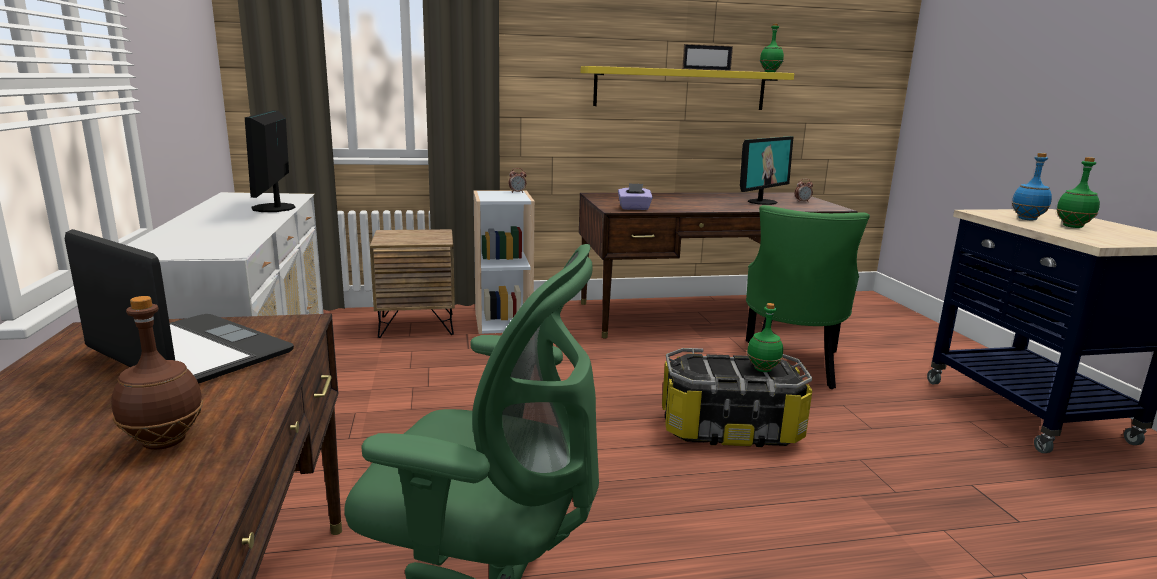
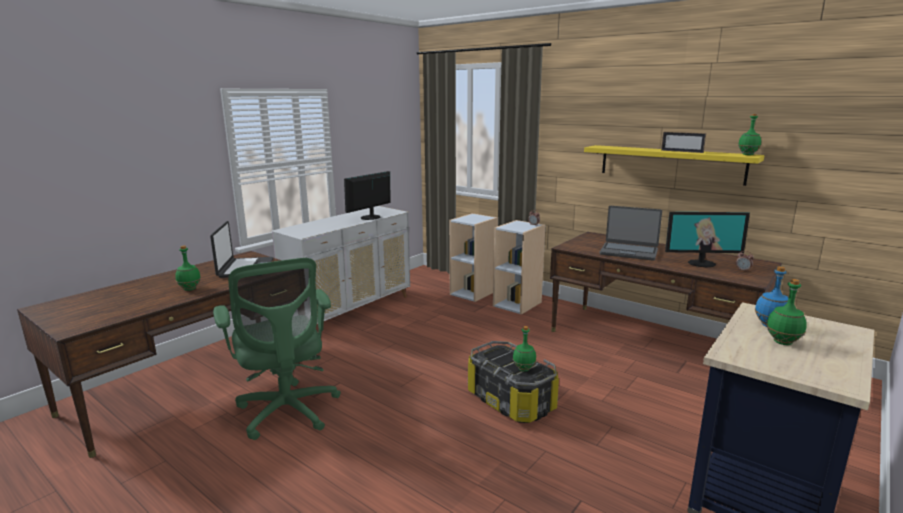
camera: 50 degrees right, 0 degrees up
brown bottle [111,296,203,450] -> green bottle [175,245,201,291]
brown nightstand [370,229,455,338] -> bookcase [449,213,498,302]
purple tissue box [618,183,653,210] -> none
green chair [746,205,870,389] -> none
none -> laptop [600,206,662,261]

